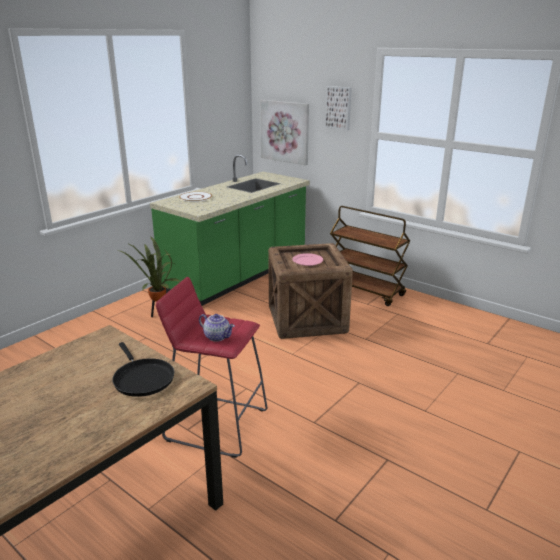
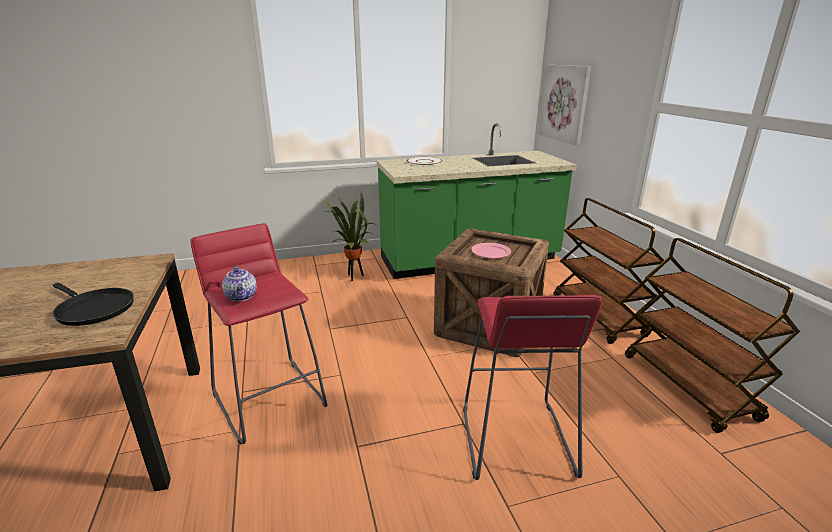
camera: 35 degrees right, 0 degrees up
black frying pan [112,342,174,397] -> black frying pan turned 60 degrees counterclockwise [52,283,134,326]
picture [325,86,352,130] -> none
none -> red stool [463,295,602,480]
none -> brown cart [625,238,800,433]

